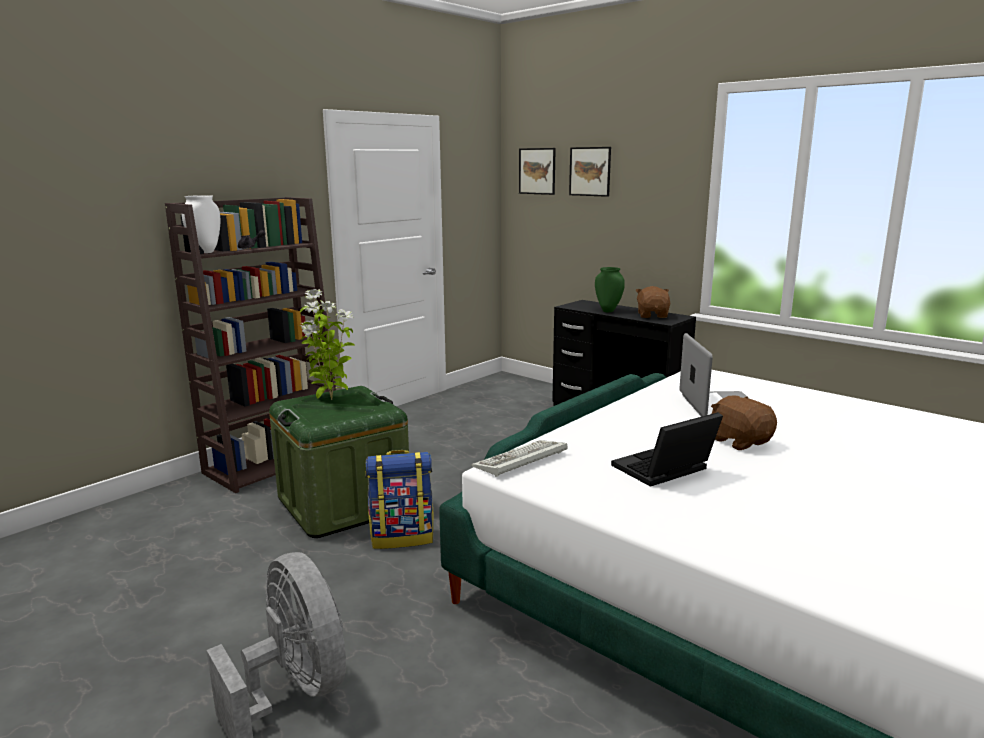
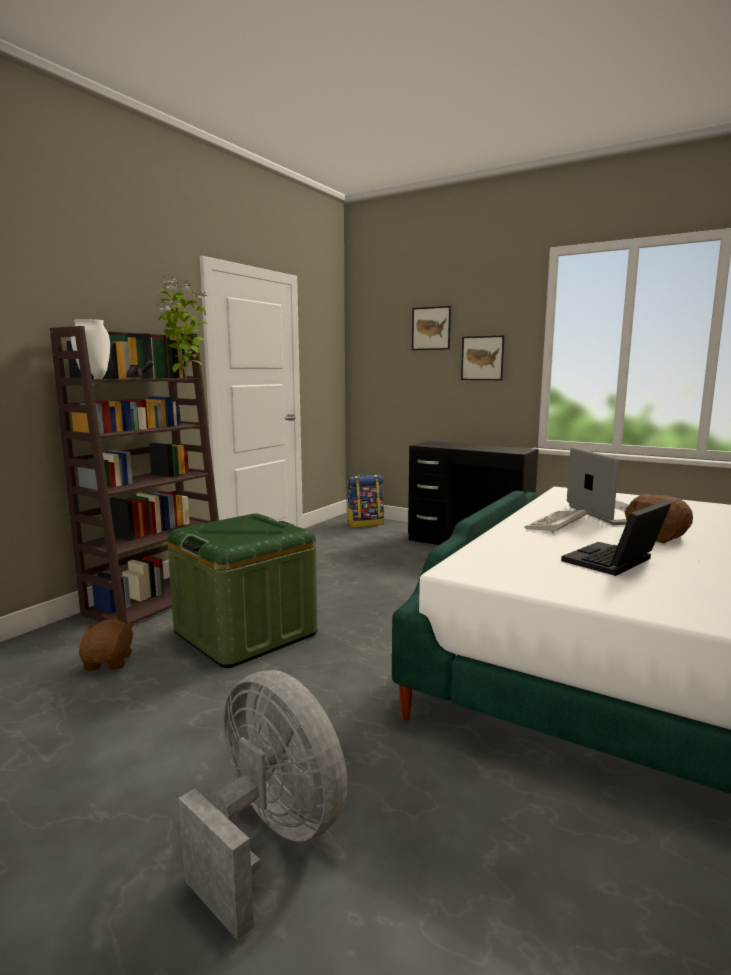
camera: 10 degrees left, 5 degrees down
potted plant [299,289,355,400] -> potted plant moved to [157,275,208,378]
backpack [365,450,434,549] -> backpack moved to [347,474,384,527]
keyboard [472,440,567,477] -> keyboard moved to [524,509,587,533]
picture [519,148,556,195] -> picture moved to [461,335,505,380]
green vase [595,267,625,312] -> none
brown plush toy [635,286,670,318] -> brown plush toy moved to [79,619,135,670]

